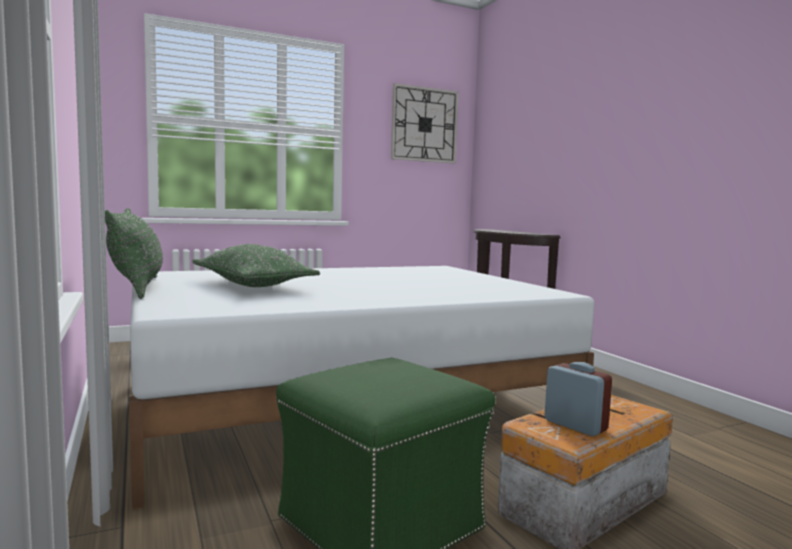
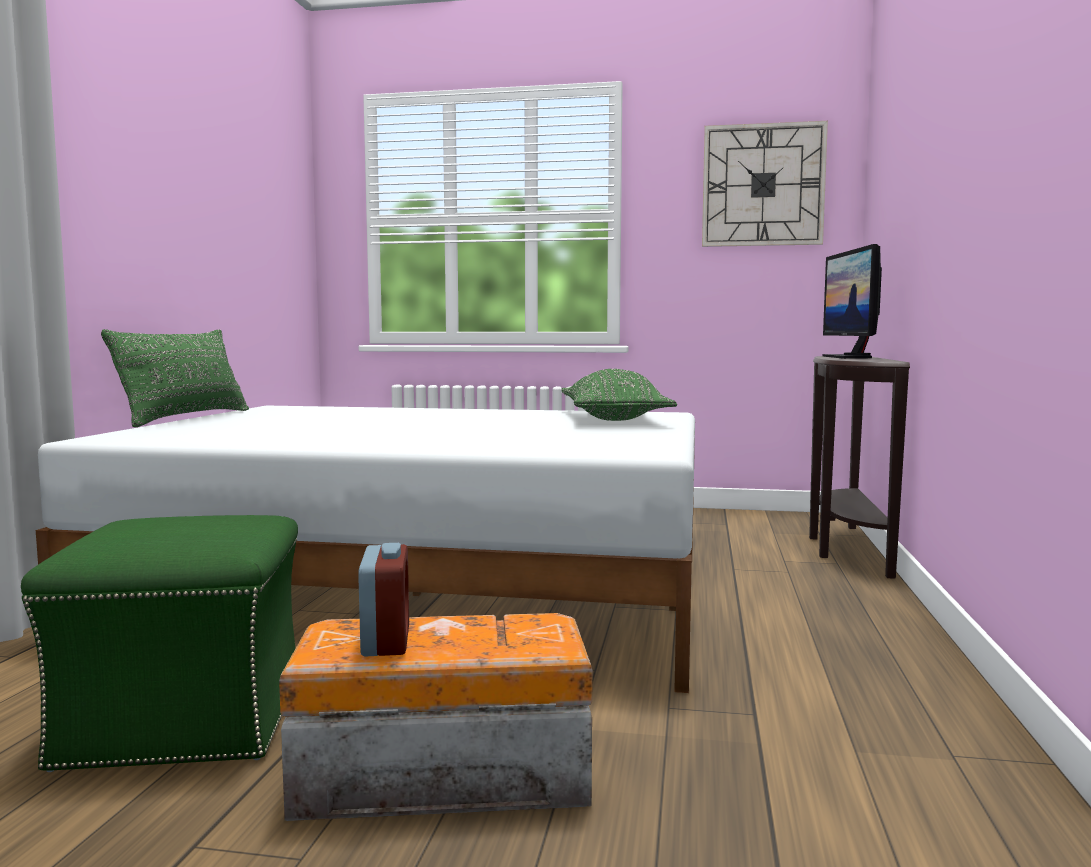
camera: 35 degrees right, 0 degrees up
green pillow [192,244,320,287] -> green pillow moved to [561,369,677,421]
none -> monitor [822,244,882,359]

